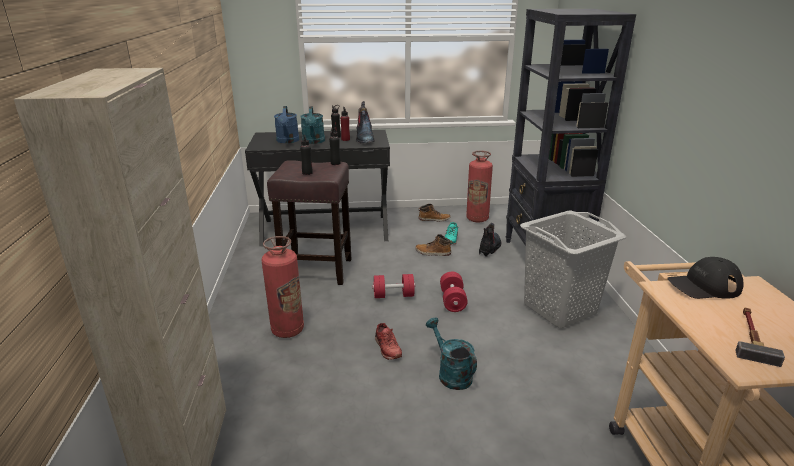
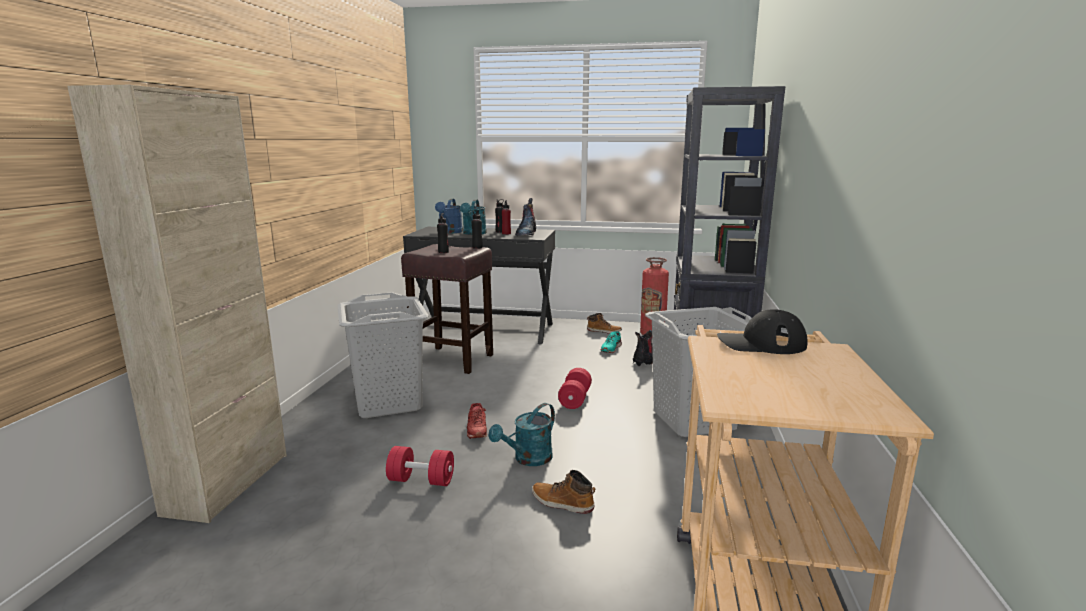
camera: 15 degrees right, 10 degrees down
fire extinguisher [261,236,304,338] -> grey laundry basket [337,292,429,418]
red dumbbell [372,274,415,298] -> red dumbbell moved to [386,446,454,486]
boot [415,234,452,256] -> boot moved to [532,470,595,514]
turquoise watering can [426,318,477,390] -> turquoise watering can turned 120 degrees counterclockwise [489,403,555,466]
hammer [735,308,785,367] -> none

